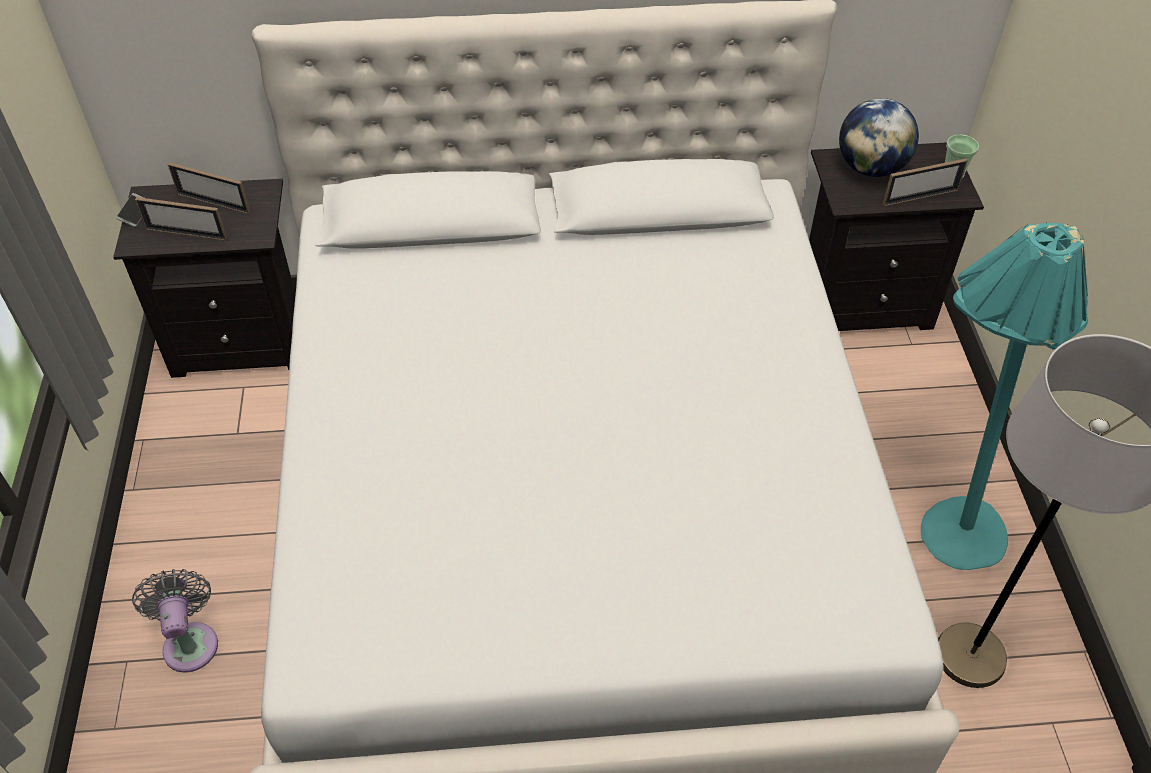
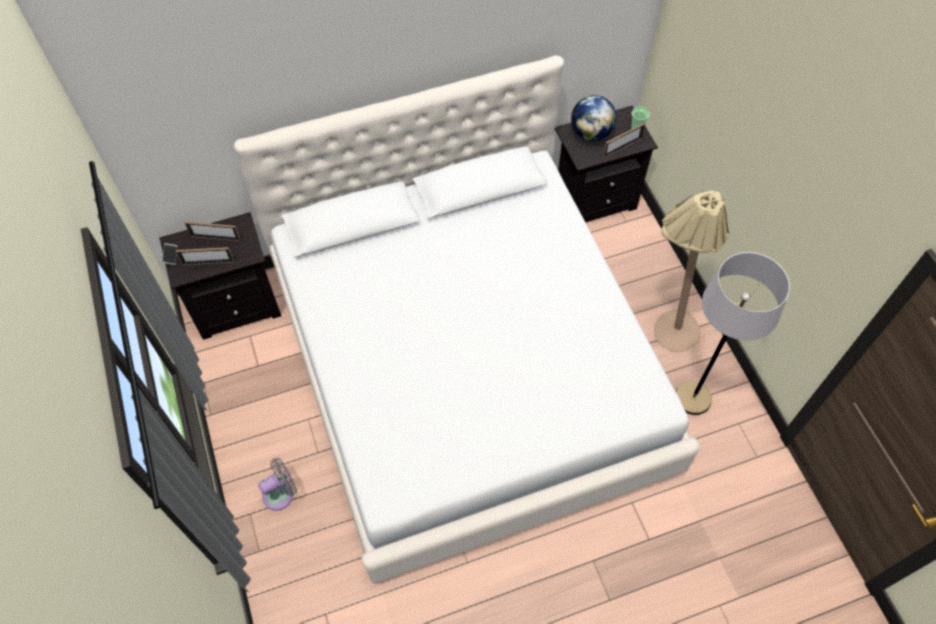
camera: 15 degrees left, 10 degrees up
grey fan [132,569,218,673] -> grey fan turned 90 degrees clockwise [258,458,297,511]
turquoise floor lamp [921,221,1088,570] -> beige floor lamp [654,190,730,352]

